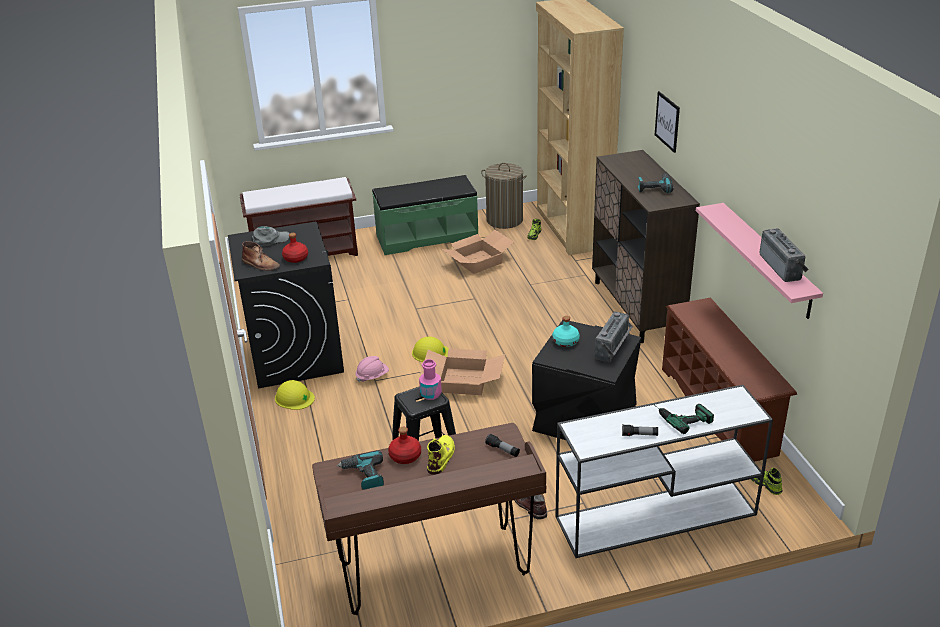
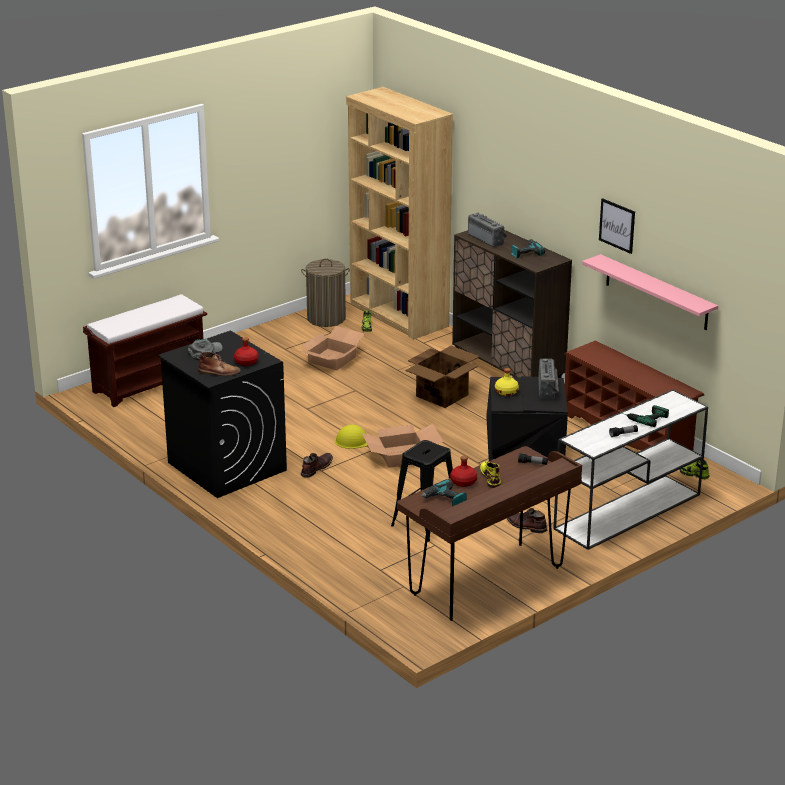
camera: 25 degrees left, 5 degrees down
yellow hard hat [275,380,315,410] -> none
pink hard hat [355,356,389,383] -> brown boot [301,453,333,478]
green bench [372,175,478,255] -> none
pink bottle [419,359,442,400] -> none
turquoise bottle [552,316,580,347] -> yellow bottle [495,368,519,396]
picture [655,91,680,153] -> picture moved to [599,198,635,254]
radio [759,228,809,282] -> radio moved to [468,213,507,247]
none -> cardboard box [405,346,480,408]

